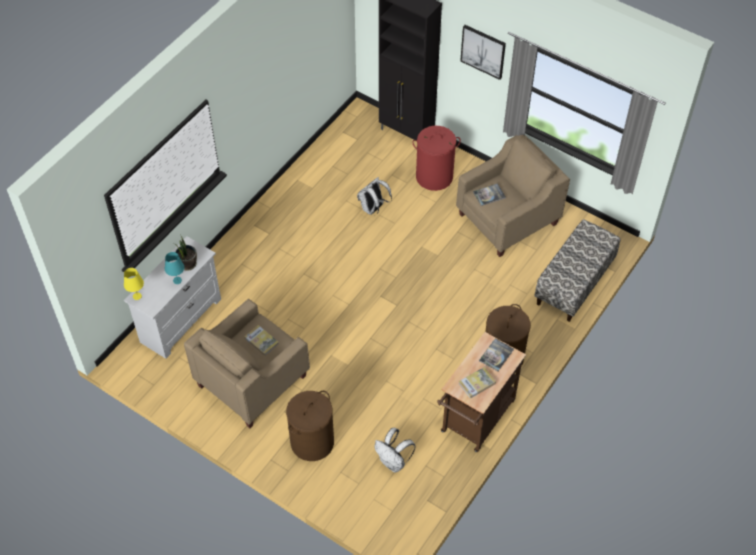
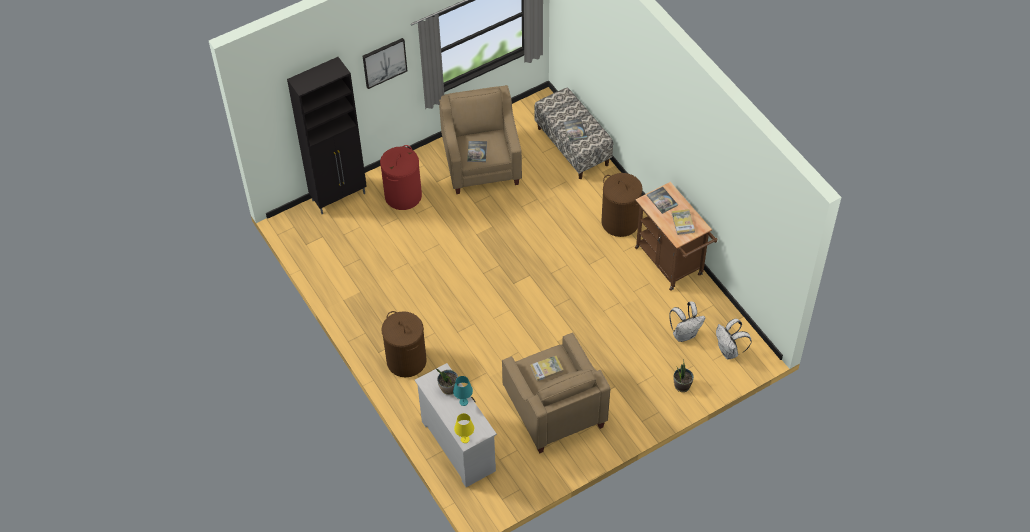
camera: 65 degrees left, 0 degrees up
brown laundry basket [286,391,334,461] -> brown laundry basket moved to [381,311,427,377]
white backpack [357,177,392,215] -> white backpack moved to [716,318,752,359]
none -> book [563,119,587,142]
none -> potted plant [673,359,694,392]

